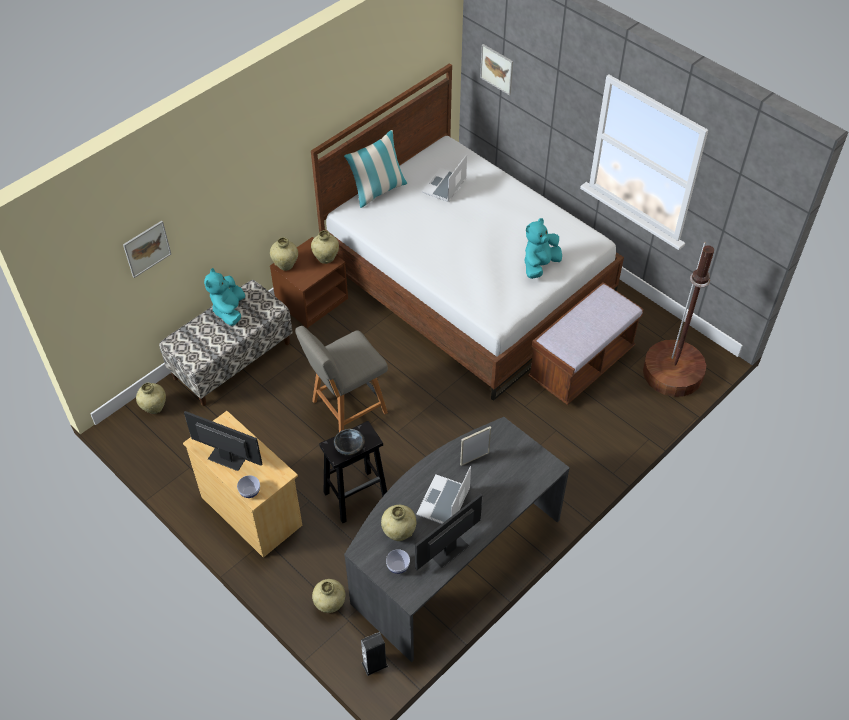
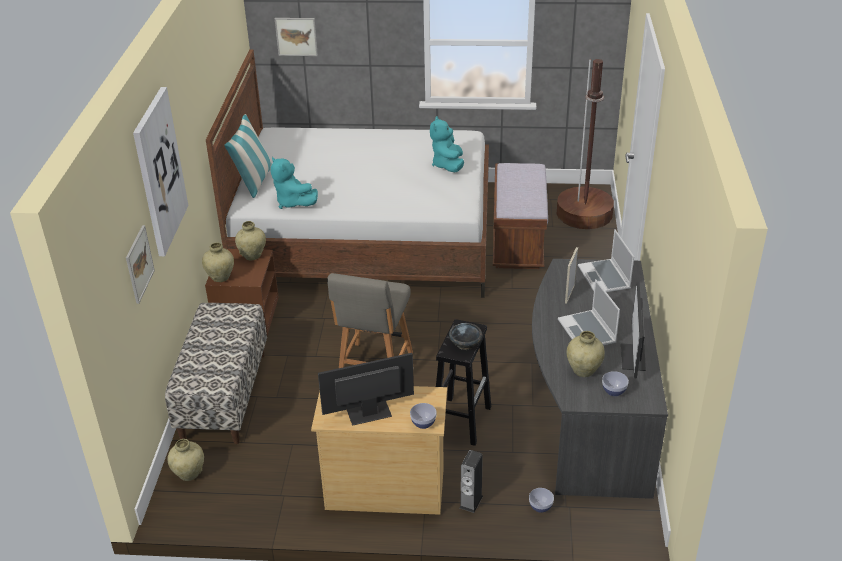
camera: 40 degrees left, 15 degrees down
turquoise plush toy [204,268,245,326] -> turquoise plush toy moved to [271,157,318,209]
beige vase [312,579,345,613] -> bowl [529,488,554,513]
speaker [361,632,388,676] -> speaker moved to [459,450,483,513]
laptop [422,154,467,202] -> laptop moved to [578,229,634,292]
none -> picture [133,87,188,256]

